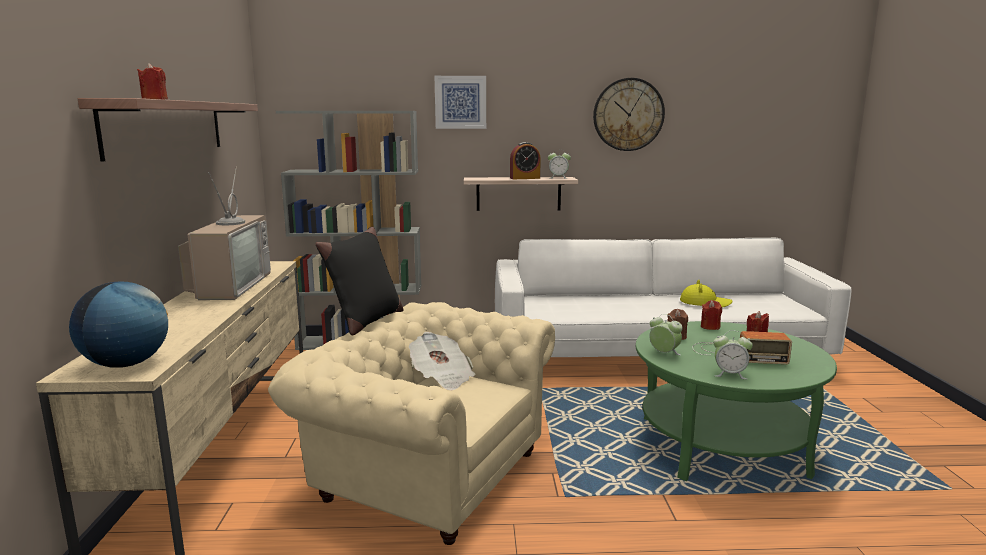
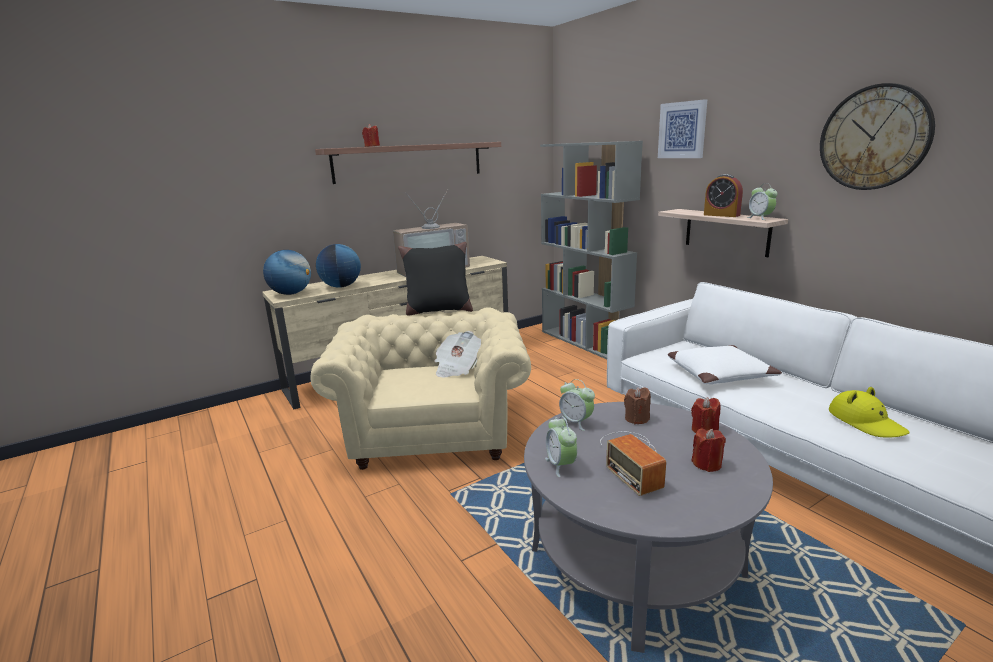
camera: 60 degrees right, 5 degrees up
green coffee table [636,321,837,481] -> grey coffee table [524,402,773,653]
alarm clock [649,314,683,355] -> alarm clock turned 120 degrees clockwise [559,379,595,431]
none -> globe [316,244,361,288]
none -> white pillow [668,345,782,384]

